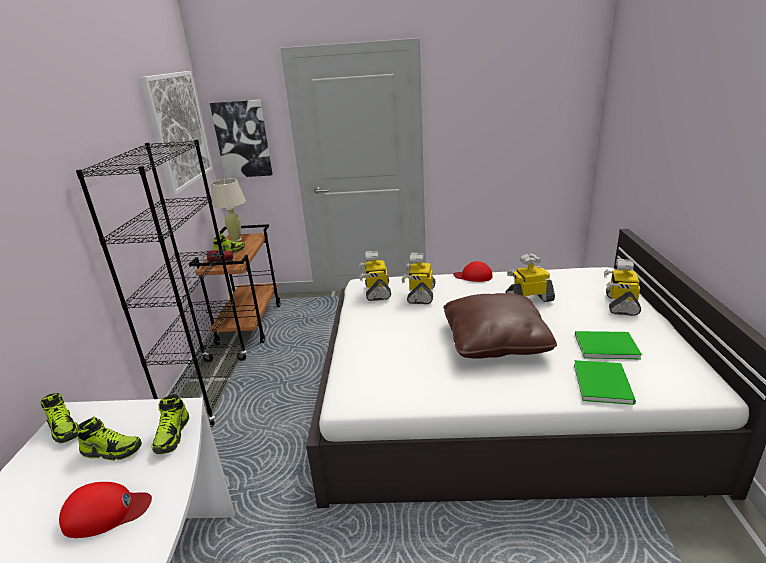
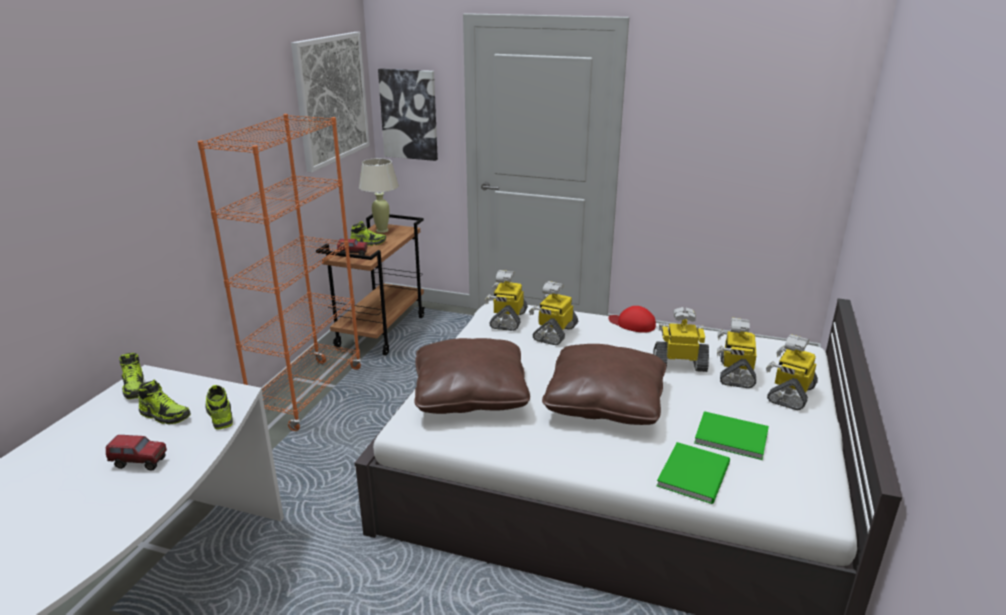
camera: 15 degrees right, 0 degrees up
red cap [59,482,152,538] -> toy truck [106,435,167,470]
black bookcase [76,140,247,427] -> orange bookcase [198,114,362,431]
shoe [151,394,189,454] -> shoe turned 135 degrees clockwise [206,385,233,430]
none -> brown pillow [414,338,530,414]
none -> toy robot [717,318,757,388]

